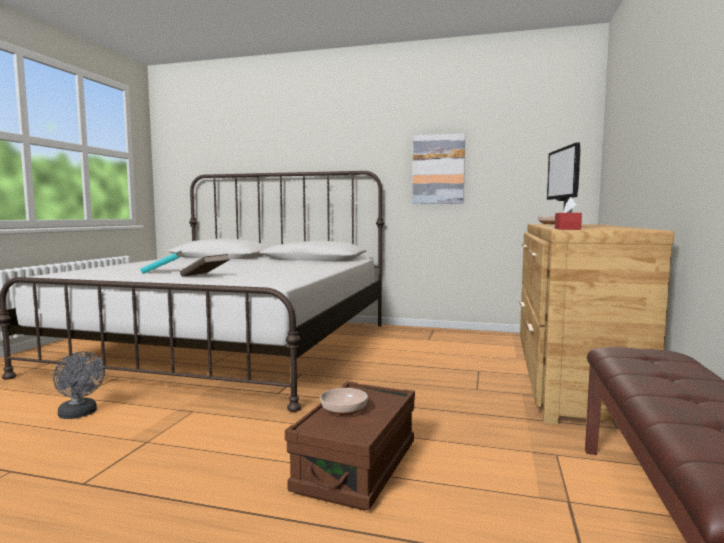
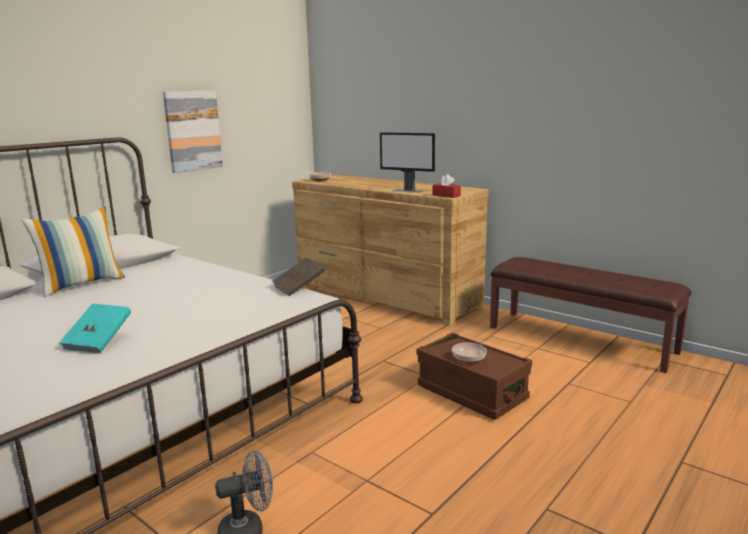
camera: 65 degrees left, 10 degrees up
brown book [180,254,230,277] -> brown book moved to [272,257,325,296]
none -> pillow [21,206,125,297]

